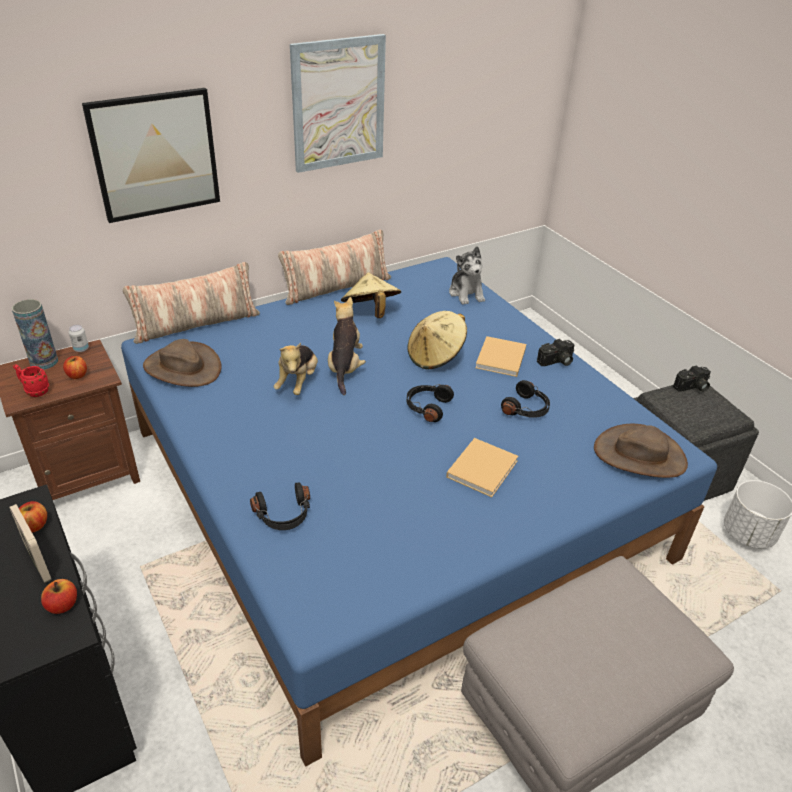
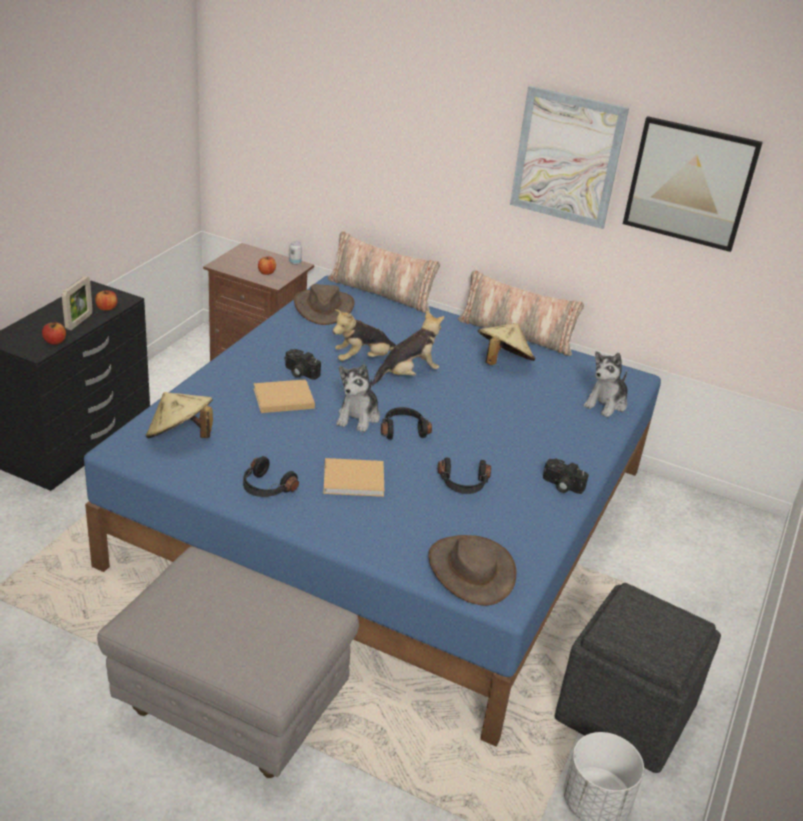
camera: 55 degrees right, 5 degrees down
vase [12,299,58,370] -> none
red mug [13,364,49,397] -> none
picture [82,88,220,223] -> picture moved to [623,116,763,252]
black headphones [250,483,310,530] -> black headphones moved to [243,456,299,497]
beige hat [407,311,467,370] -> beige hat moved to [146,392,213,438]
beige book [475,336,526,377] -> beige book moved to [254,379,315,413]
camera [673,365,711,392] -> camera moved to [285,349,321,380]
none -> plush toy [336,364,380,432]

